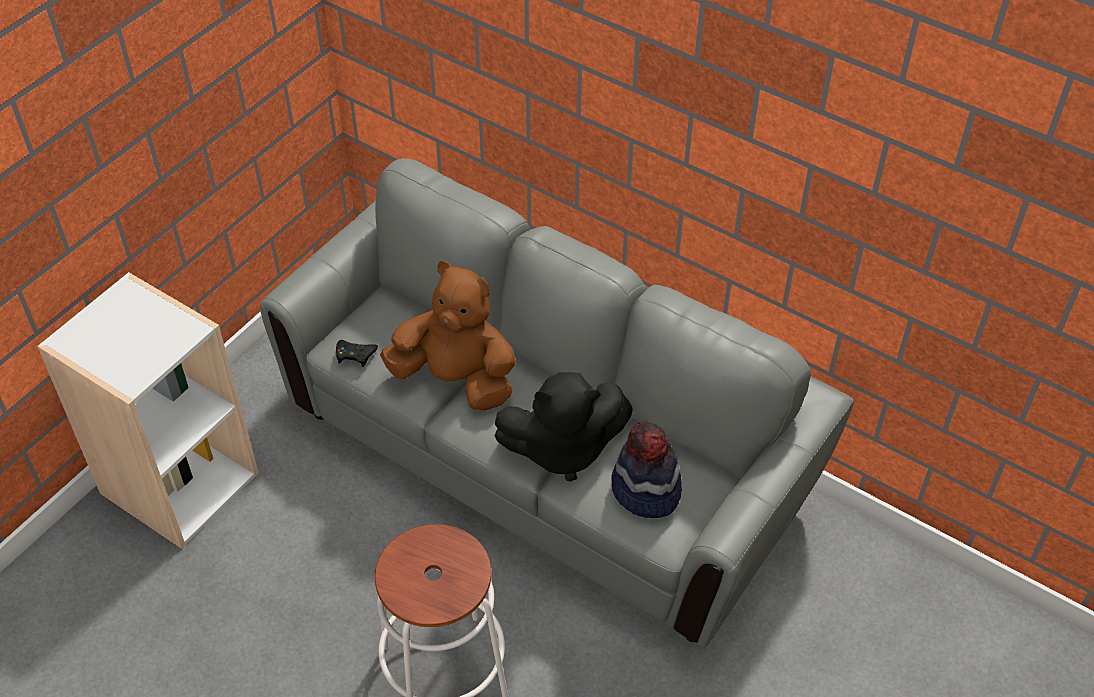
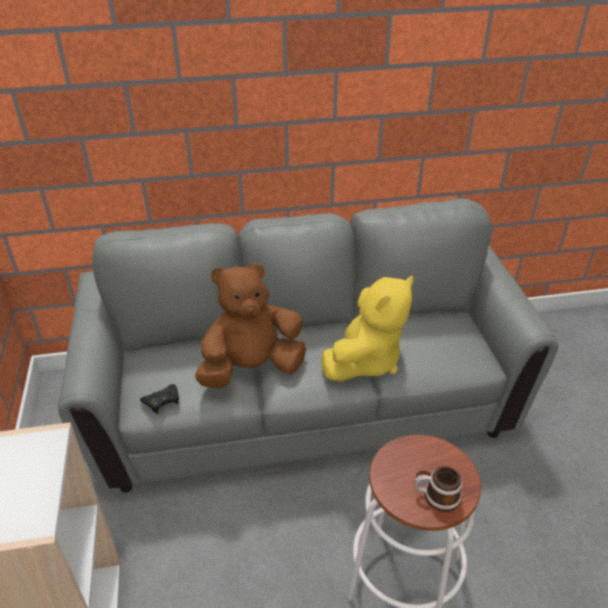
camera: 45 degrees left, 10 degrees down
black plush toy [494,372,633,482] -> yellow plush toy [321,276,414,382]
hat [612,422,682,518] -> none
none -> mug [414,466,462,512]

